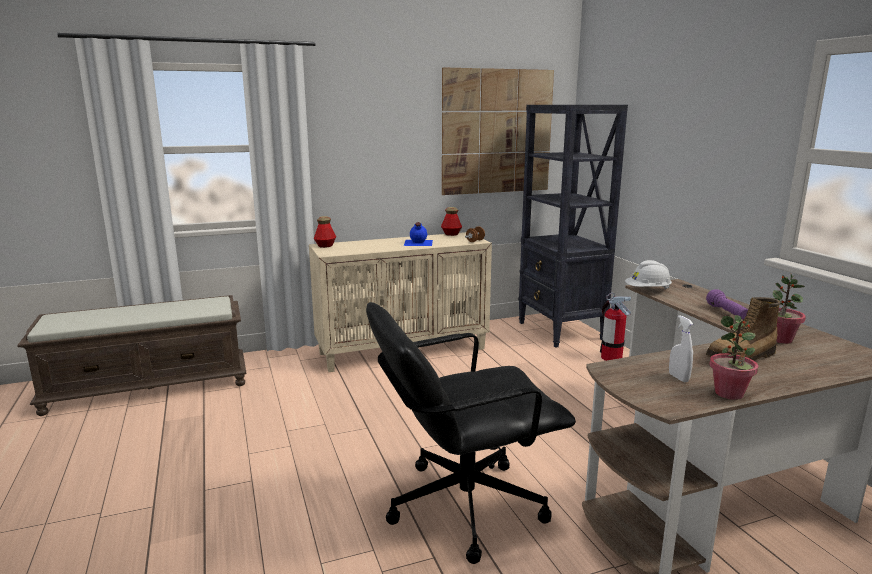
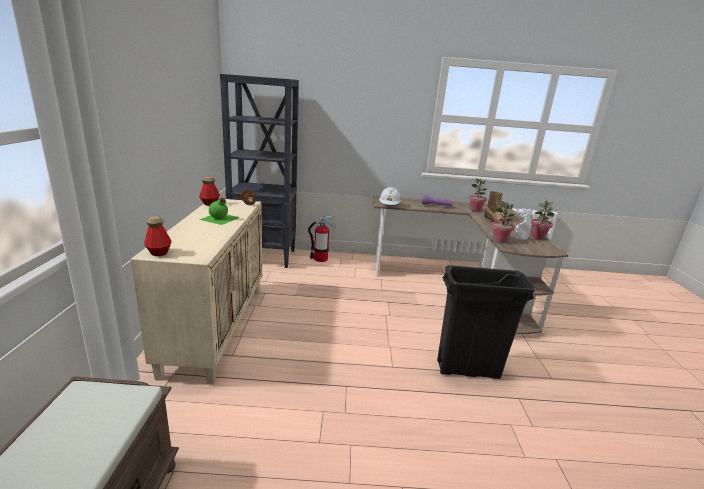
camera: 70 degrees left, 5 degrees up
black office chair [366,302,576,564] -> black trash can [437,265,536,379]
blue bottle [404,222,433,246] -> green bottle [199,198,240,225]
picture [442,67,554,195] -> none
none -> potted plant [492,201,515,243]

